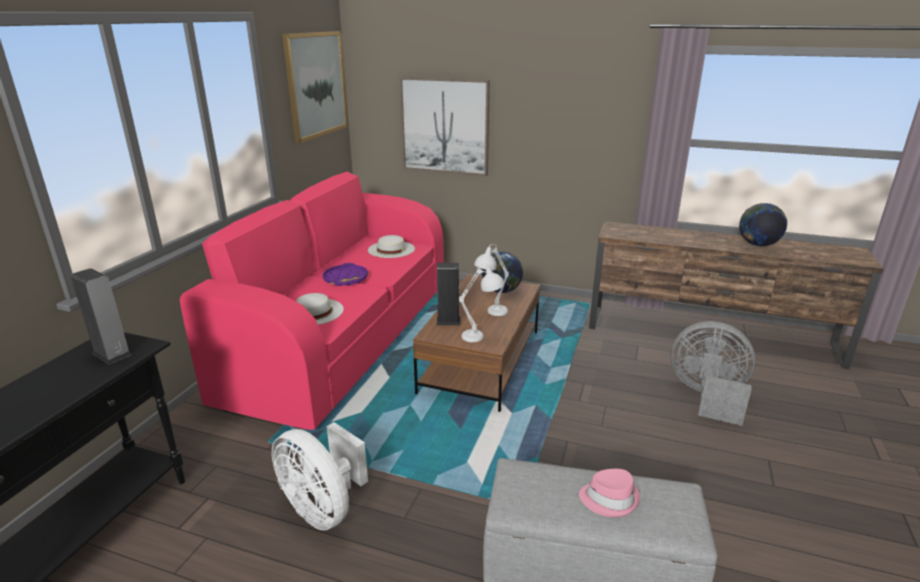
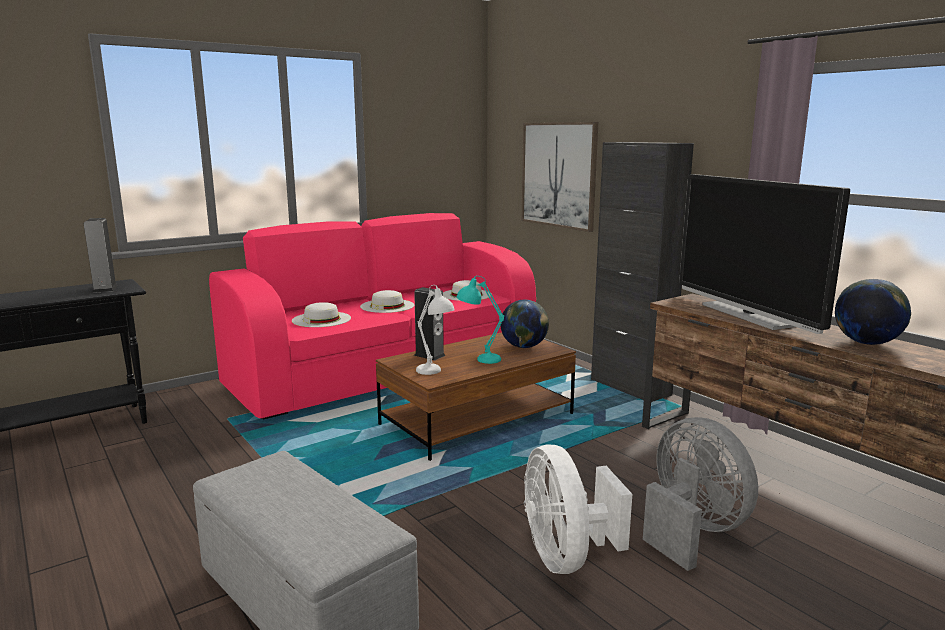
camera: 35 degrees right, 10 degrees down
white fan [272,422,368,530] -> white fan moved to [524,445,632,574]
picture [282,31,348,143] -> none
purple tray [322,263,368,286] -> white hat [360,290,414,313]
white table lamp [474,244,509,316] -> turquoise table lamp [456,276,504,364]
pink hat [579,469,640,517] -> none
none -> black cabinet [591,142,694,402]
none -> television [679,174,850,334]

